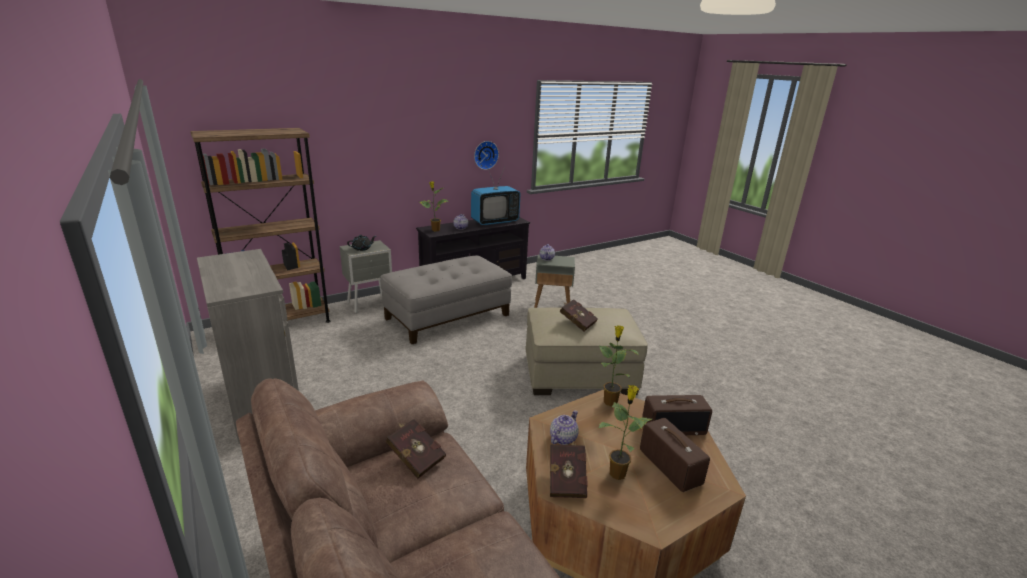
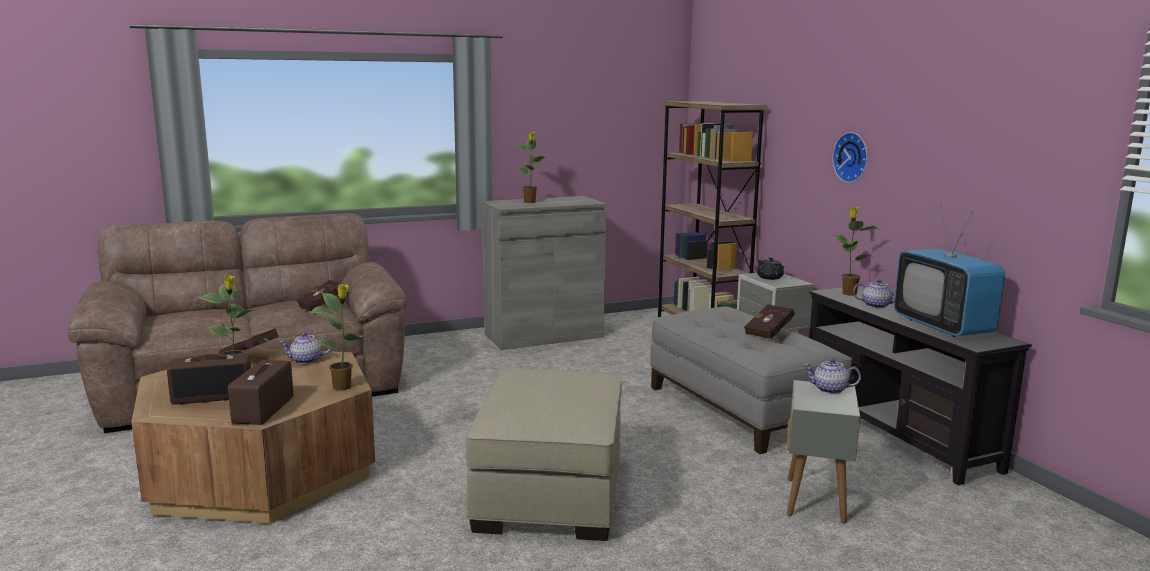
camera: 100 degrees right, 10 degrees down
wall clock [474,141,499,170] -> wall clock moved to [832,132,868,183]
teapot [550,410,579,445] -> teapot turned 120 degrees clockwise [279,332,331,364]
red book [559,299,598,331] -> red book moved to [744,304,795,339]
none -> potted plant [513,131,545,203]

